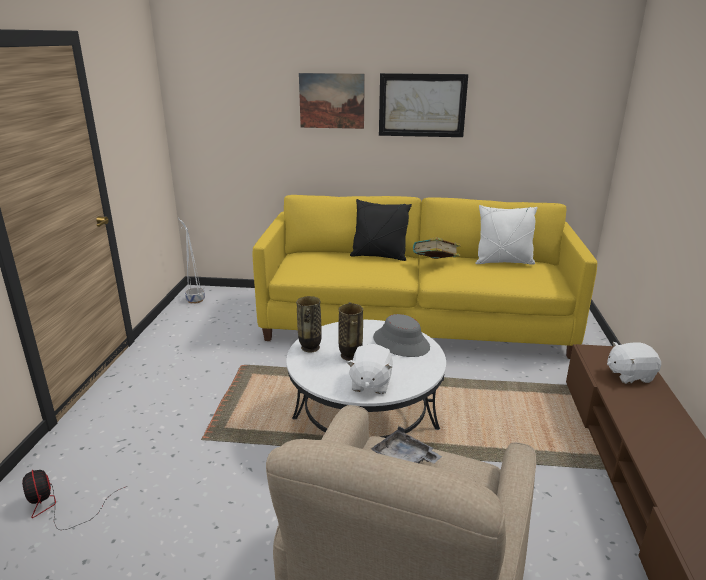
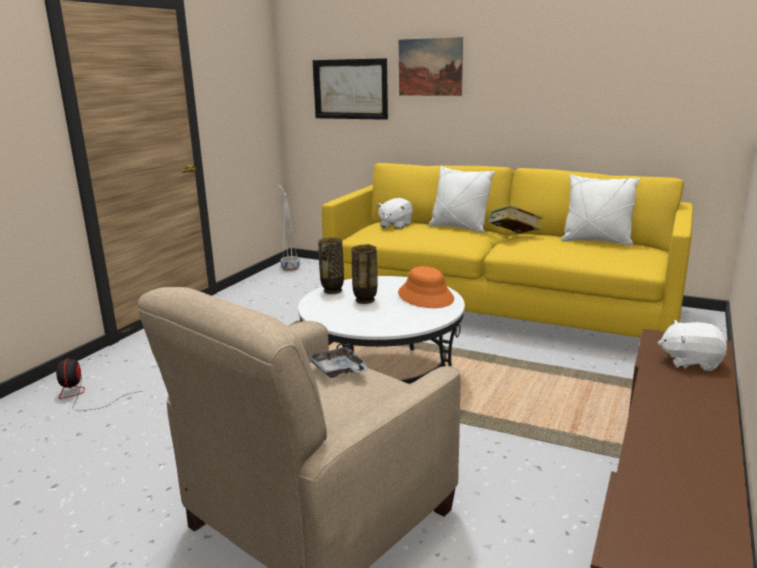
camera: 20 degrees right, 5 degrees down
white plush toy [347,344,393,394] -> white plush toy moved to [377,198,413,229]
black pillow [350,199,412,261] -> white pillow [429,166,495,233]
grey hat [373,314,430,357] -> orange hat [398,266,454,308]
picture [379,73,468,137] -> picture moved to [313,58,388,120]

